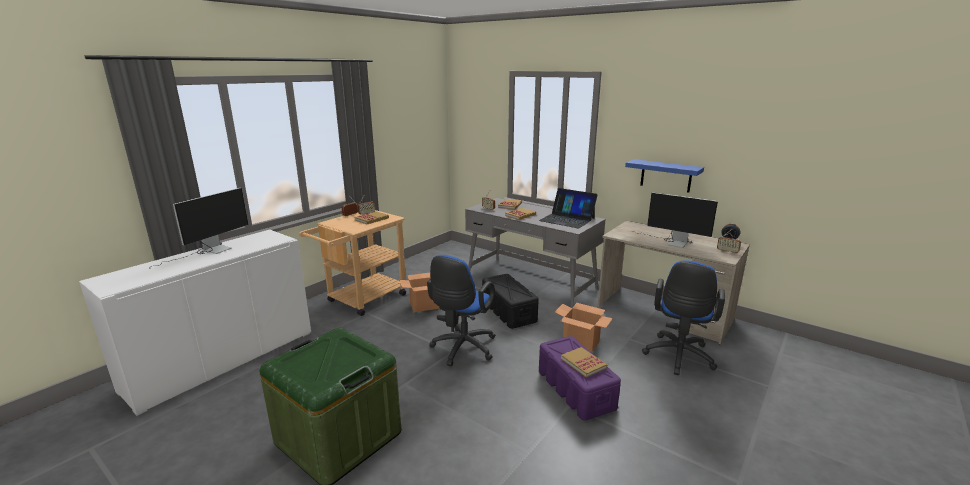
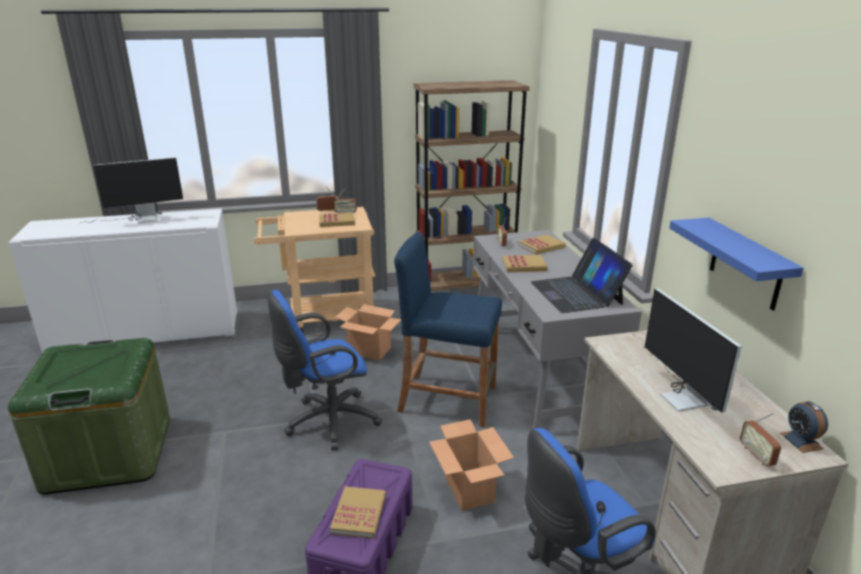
camera: 40 degrees right, 5 degrees up
black storage box [482,274,539,329] -> blue stool [394,231,502,427]
none -> brown bookcase [413,80,530,291]

